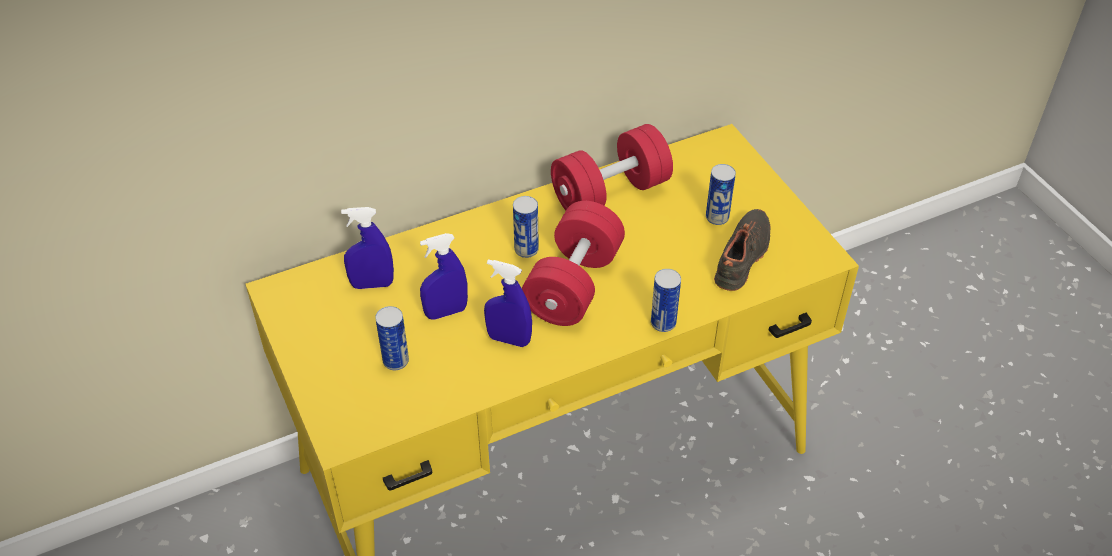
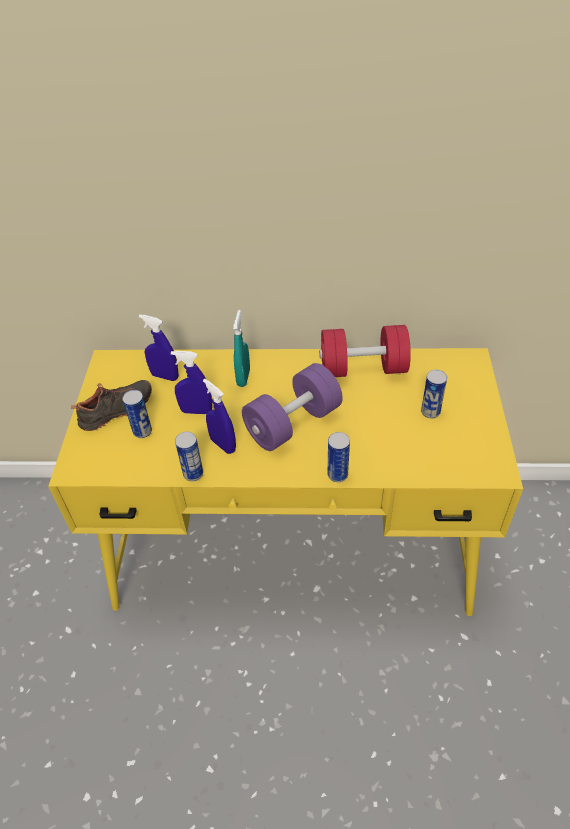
camera: 30 degrees right, 0 degrees up
can [513,196,539,258] -> can moved to [175,432,203,481]
red dumbbell [522,201,625,326] -> purple dumbbell [242,363,343,451]
black shoe [714,209,770,291] -> black shoe moved to [71,380,152,431]
none -> turquoise spray bottle [233,310,250,387]

